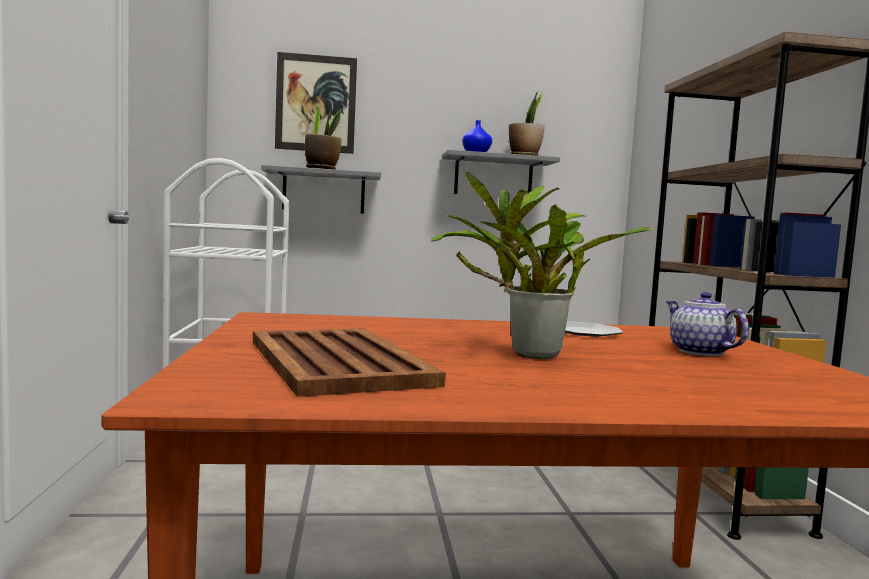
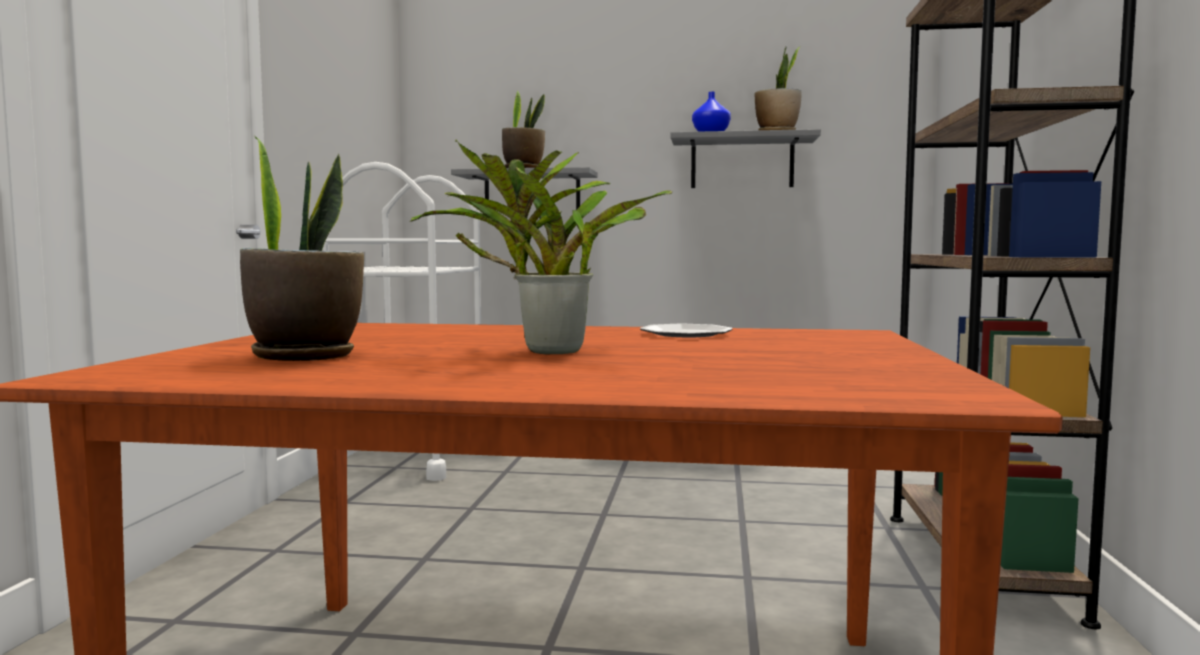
camera: 15 degrees right, 0 degrees up
brown tray [253,329,446,397] -> potted plant [240,135,364,361]
picture [275,52,357,154] -> none
teapot [666,292,749,356] -> none

